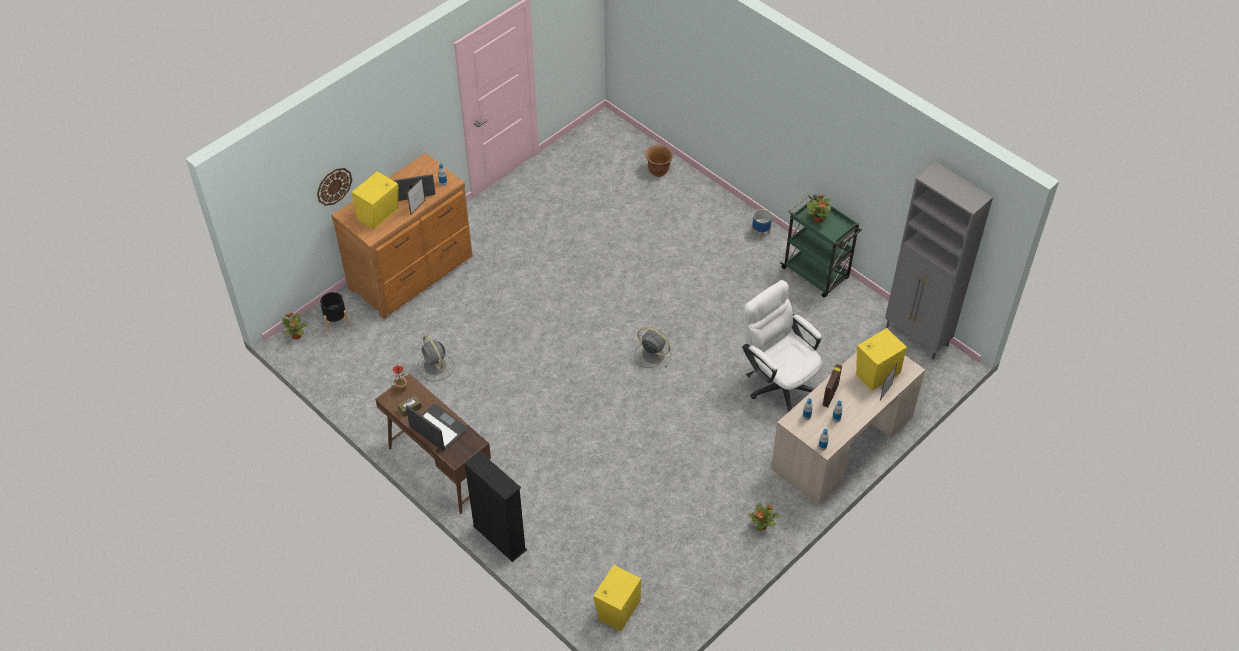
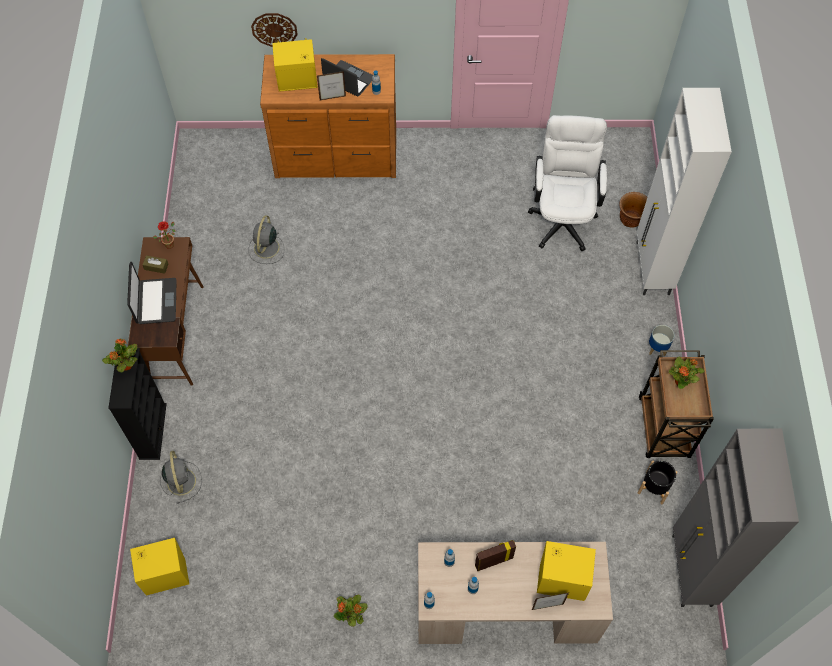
camera: 45 degrees right, 10 degrees up
potted plant [282,313,307,340] -> potted plant moved to [102,338,137,372]
black planter [320,292,350,332] -> black planter moved to [638,461,677,504]
grey fan [634,327,671,368] -> grey fan moved to [160,451,202,504]
white office chair [742,280,822,412] -> white office chair moved to [528,115,607,251]
green cart [781,194,862,298] -> brown cart [639,350,714,458]
none -> white cabinet [637,88,732,295]

